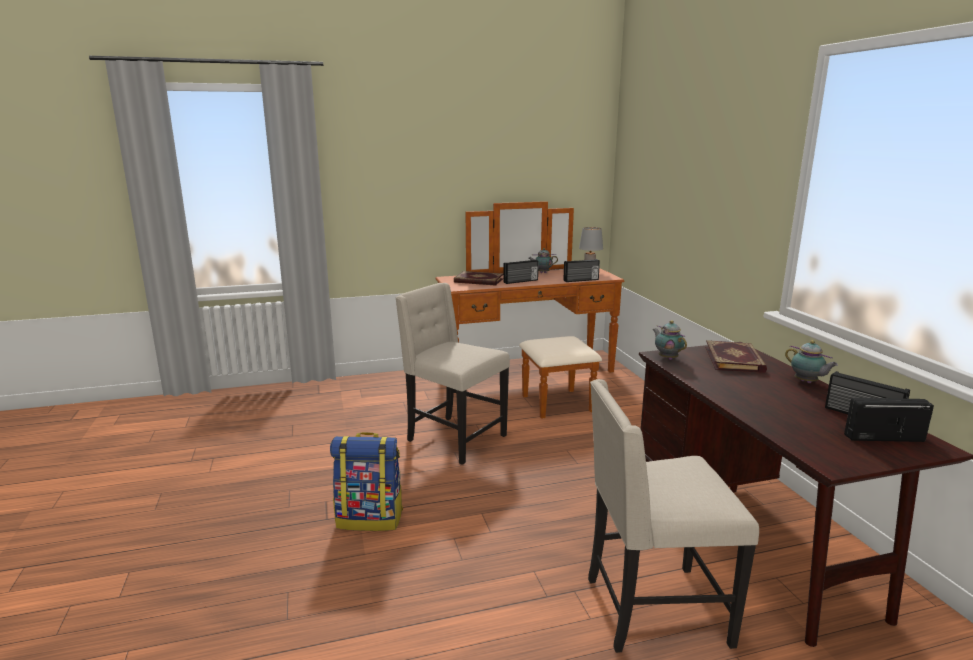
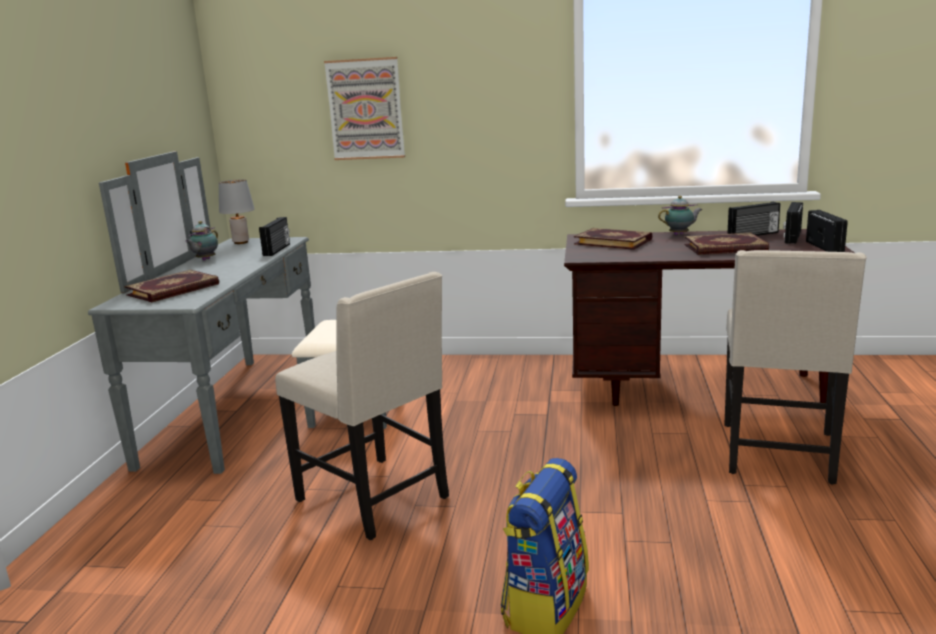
camera: 65 degrees left, 0 degrees up
beige chair [395,283,510,465] -> beige chair turned 105 degrees counterclockwise [275,272,449,540]
brown dresser [435,201,625,419] -> grey dresser [88,151,387,474]
radio [503,260,539,284] -> radio moved to [806,210,848,252]
teapot [653,320,687,360] -> none
none -> picture [324,57,405,160]
none -> book [684,233,769,255]

